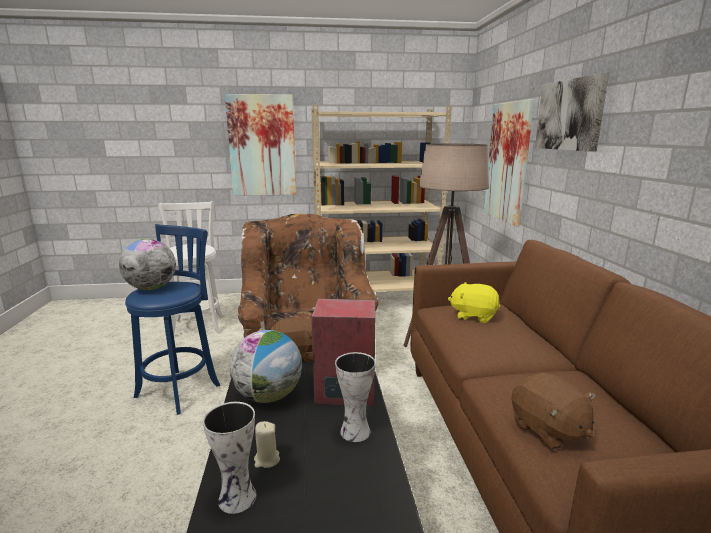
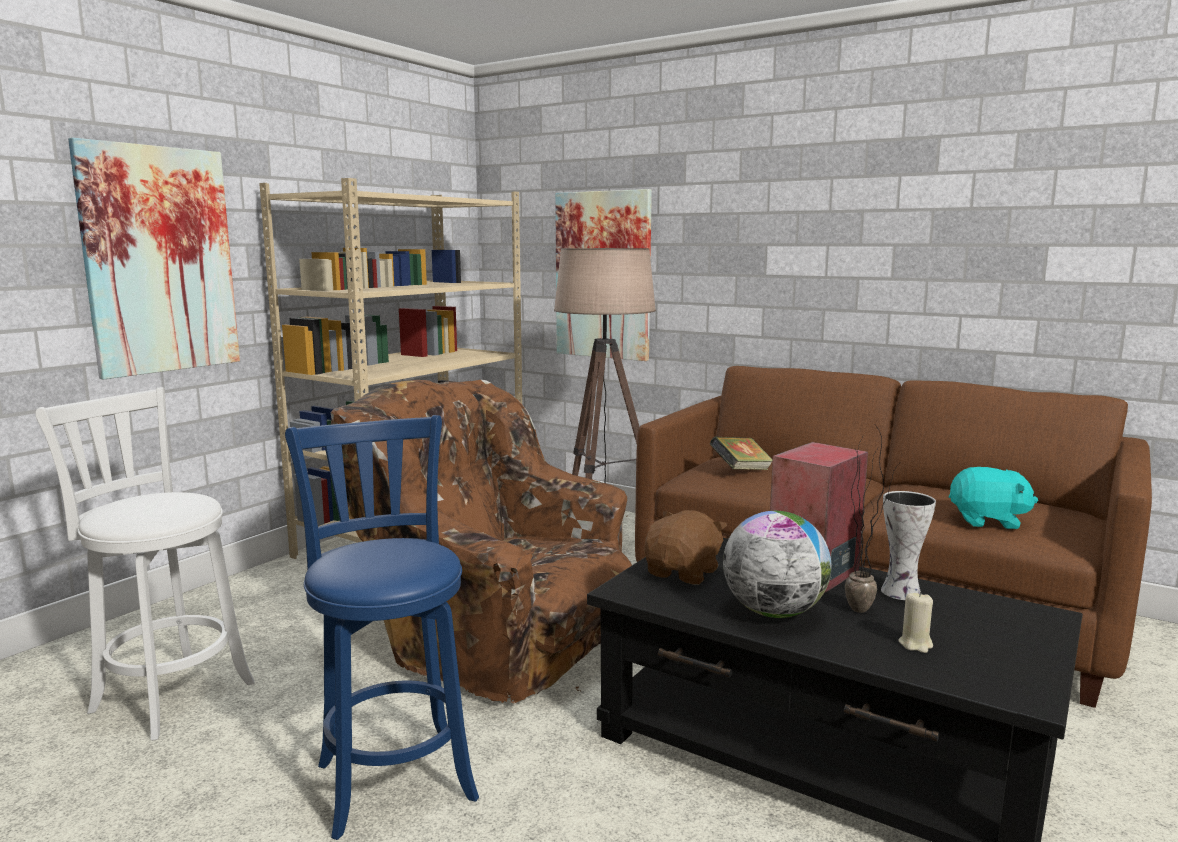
camera: 50 degrees left, 5 degrees down
globe [119,239,176,290] -> none
vase [203,402,257,514] -> none
yellow plush toy [448,282,500,323] -> book [710,437,772,470]
brown plush toy [511,373,596,450] -> turquoise plush toy [949,467,1038,529]
picture [535,72,609,152] -> none
none -> potted plant [845,426,899,613]

